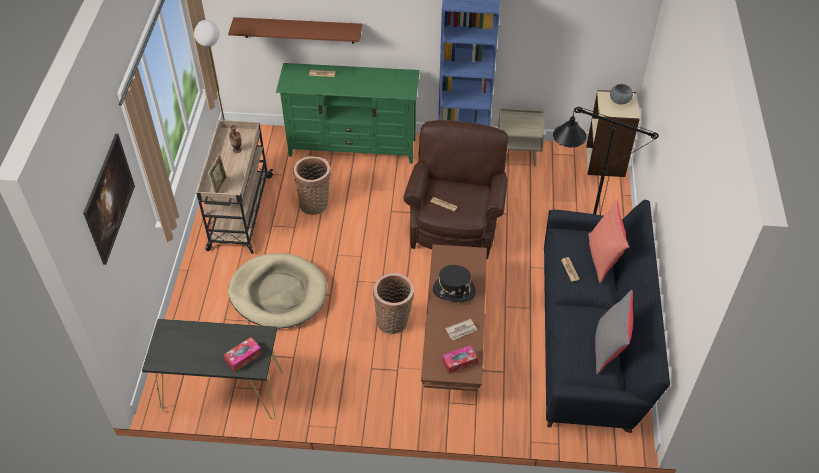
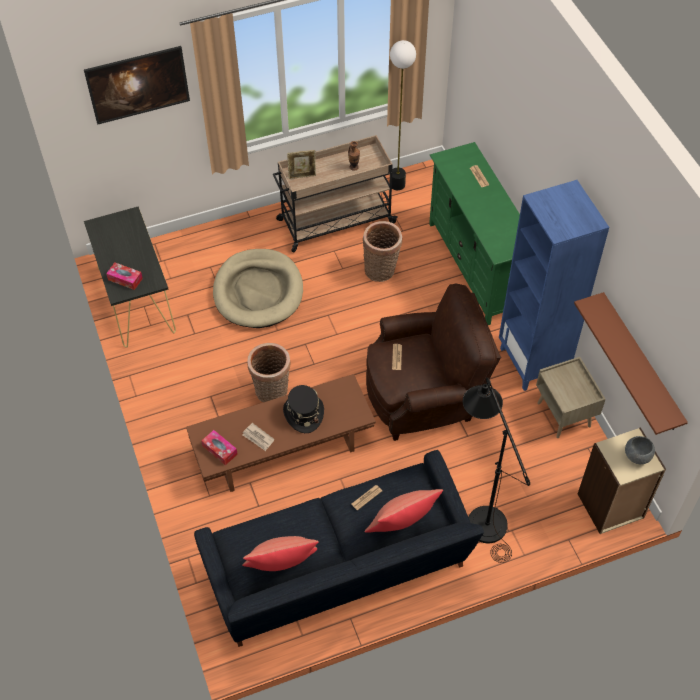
camera: 65 degrees right, 5 degrees up
brown shelf [228,17,363,44] -> brown shelf moved to [574,292,688,435]
grey pillow [595,290,633,374] -> red pillow [242,536,319,571]

